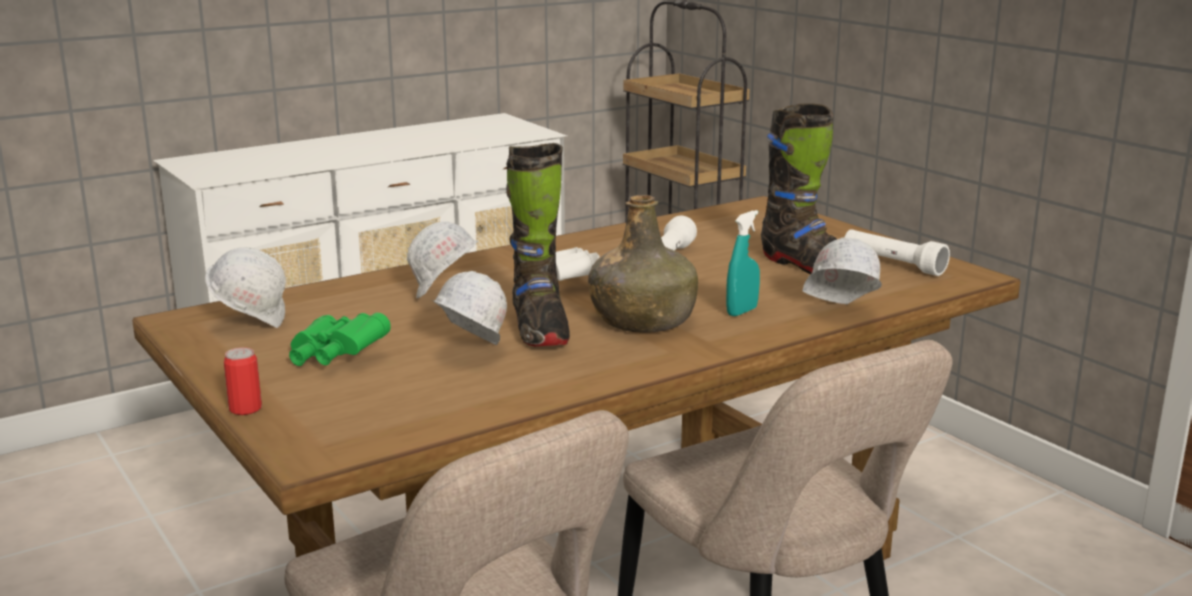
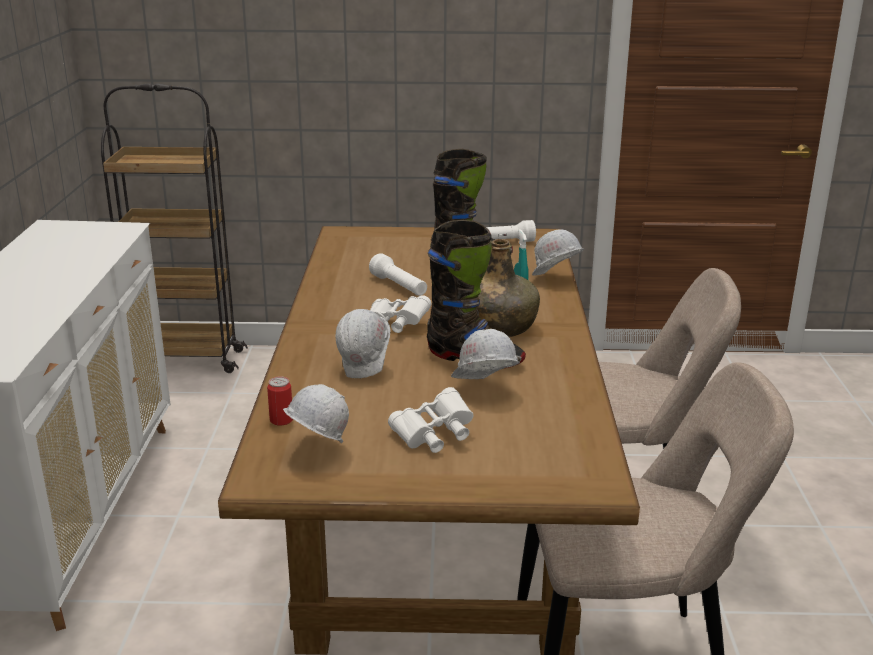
camera: 55 degrees left, 5 degrees up
can [224,347,262,415] -> can moved to [267,376,293,426]
green binoculars [289,313,391,366] -> white binoculars [388,387,473,453]

